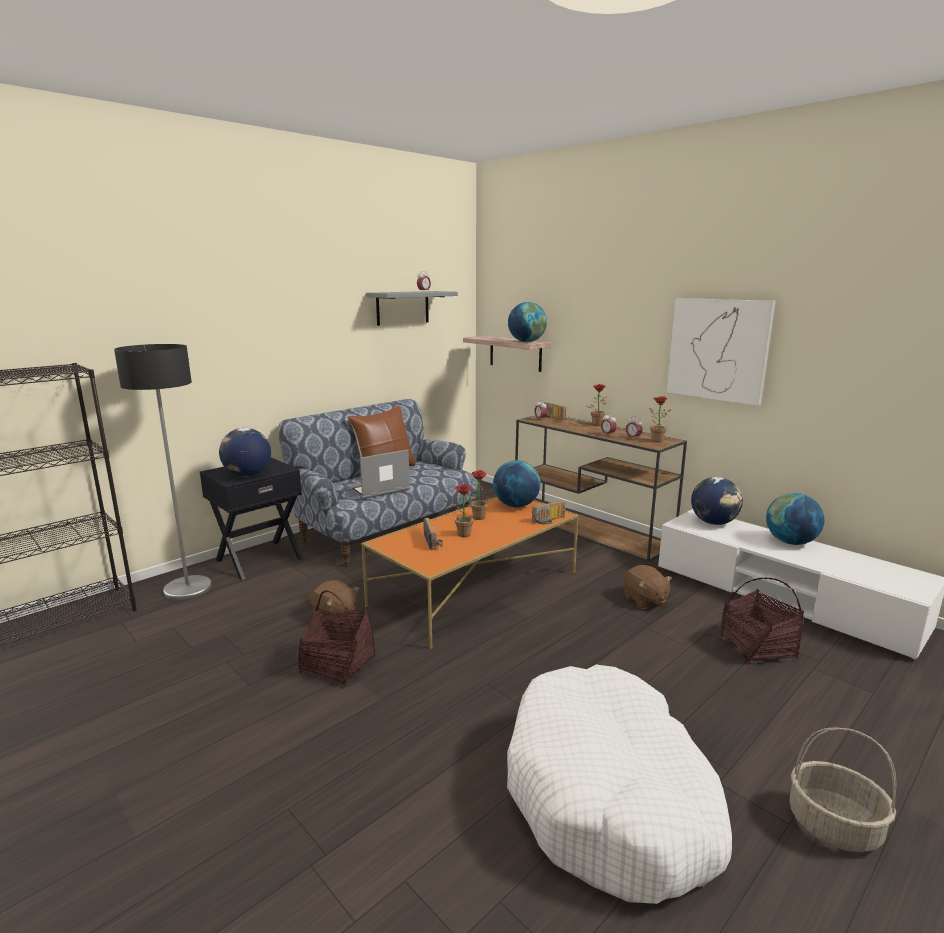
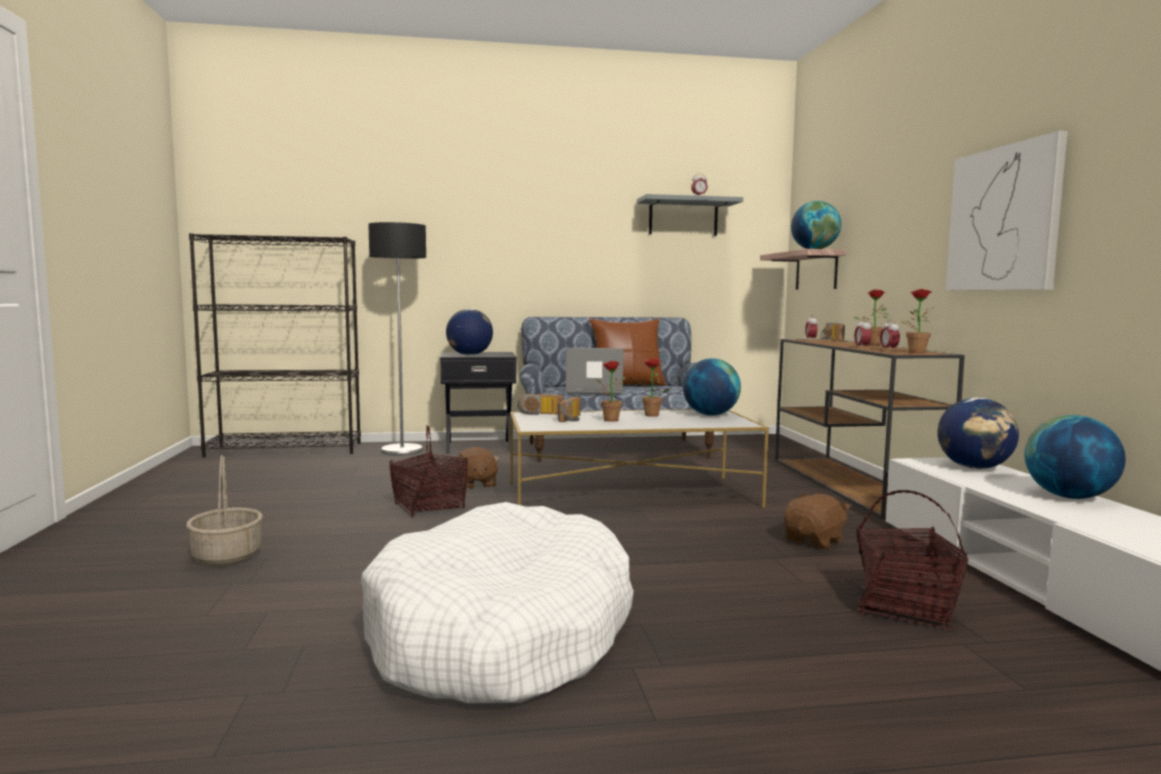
camera: 35 degrees right, 10 degrees down
orange coffee table [361,497,579,649] -> white coffee table [510,409,769,508]
radio [532,501,566,524] -> radio moved to [518,394,564,415]
brown plush toy [623,565,672,609] -> brown plush toy turned 150 degrees counterclockwise [784,494,850,549]
basket [790,727,896,852] -> basket moved to [186,455,263,567]

